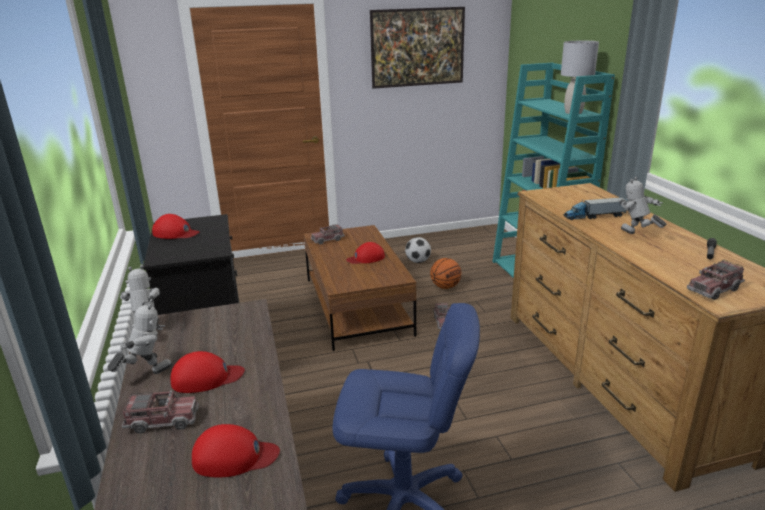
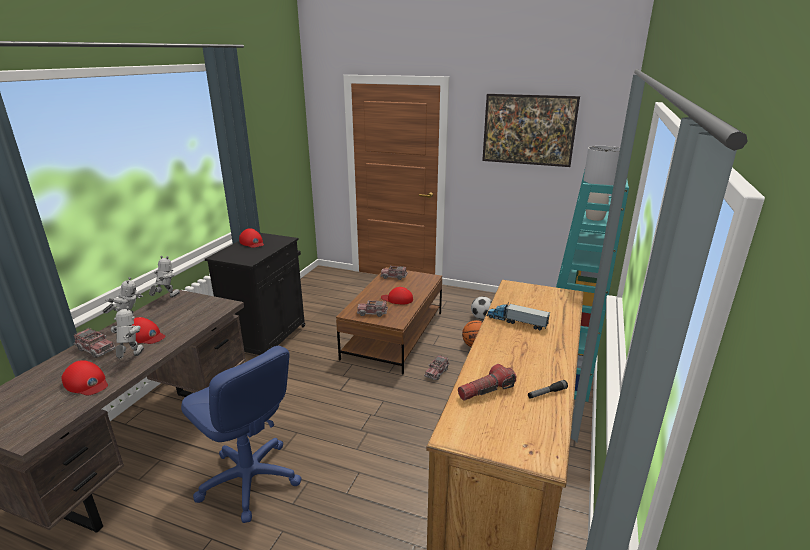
camera: 35 degrees right, 0 degrees up
toy robot [619,177,666,234] -> toy robot moved to [111,306,144,359]
toy truck [687,260,745,300] -> toy truck moved to [357,300,388,317]
none -> flashlight [458,364,516,401]

